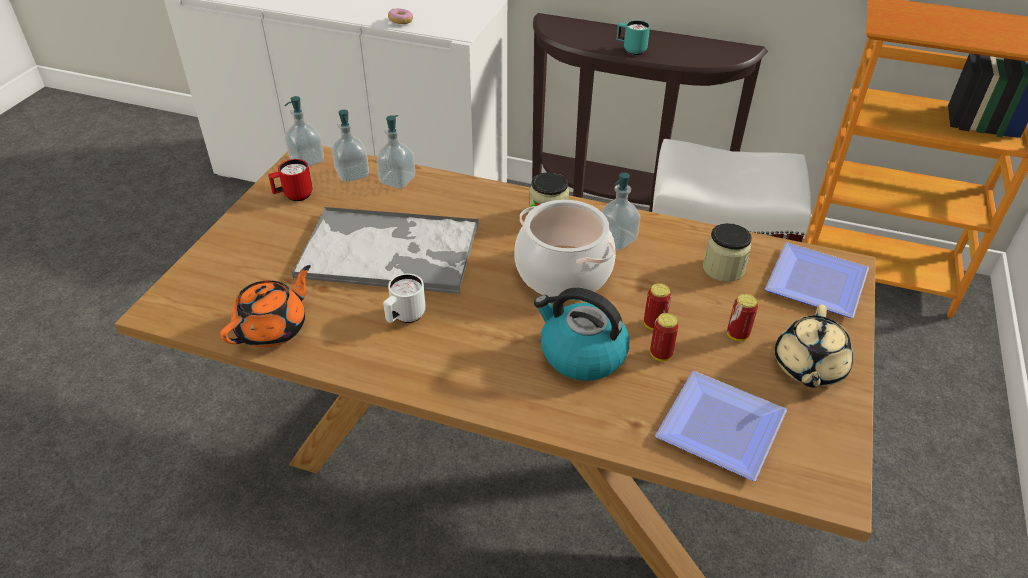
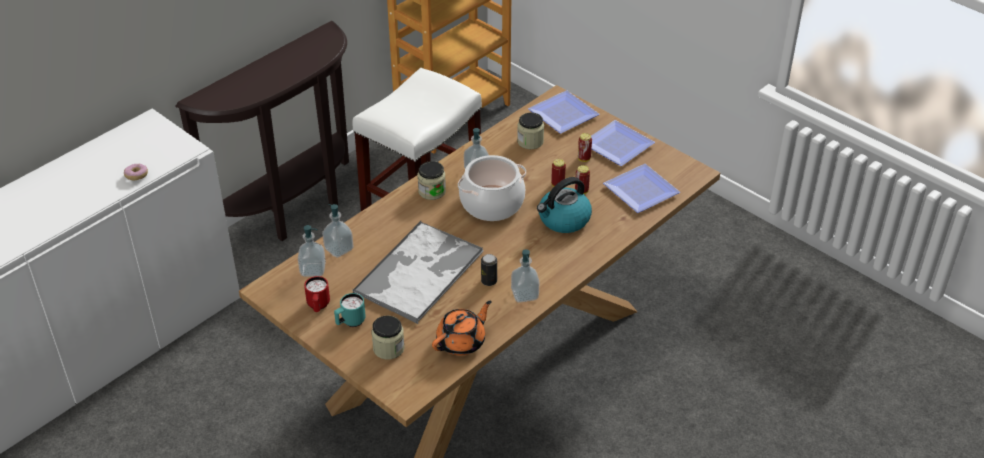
camera: 65 degrees left, 0 degrees up
orange teapot [220,265,311,347] -> orange teapot turned 75 degrees clockwise [432,300,492,355]
soap dispenser [284,96,324,166] -> soap dispenser moved to [511,249,539,303]
white mug [383,273,426,323] -> can [481,254,497,286]
turquoise mug [616,20,650,55] -> turquoise mug moved to [334,293,366,327]
beige teapot [775,305,853,387] -> plate [591,120,655,166]
none -> jar [372,316,405,360]

